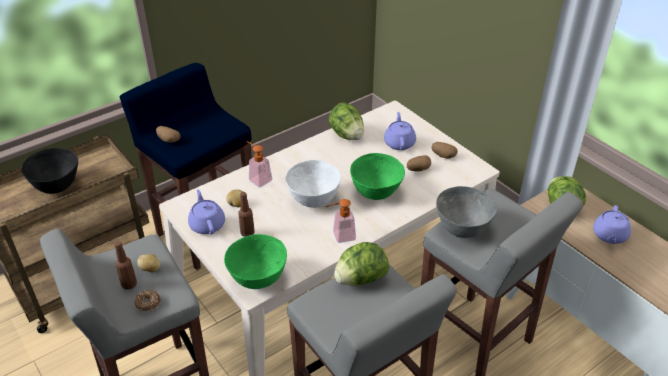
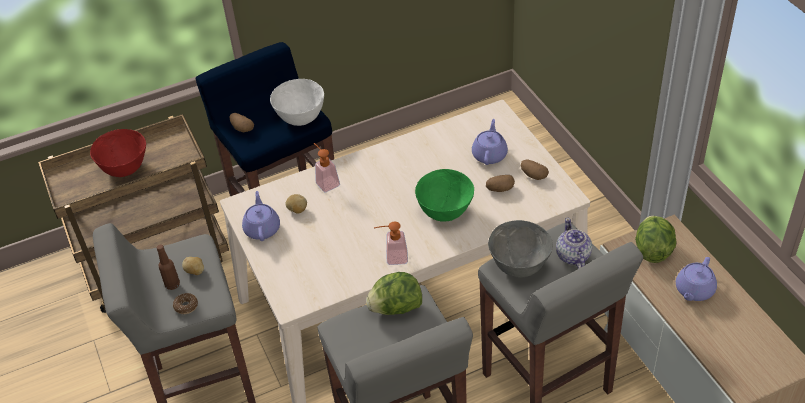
camera: 15 degrees right, 5 degrees up
black bowl [21,148,78,194] -> red bowl [90,129,146,177]
green bowl [224,234,287,289] -> none
brown bottle [239,192,255,237] -> none
white bowl [285,160,341,208] -> white bowl moved to [270,79,324,126]
lettuce [329,103,364,140] -> none
none -> teapot [556,218,592,269]

